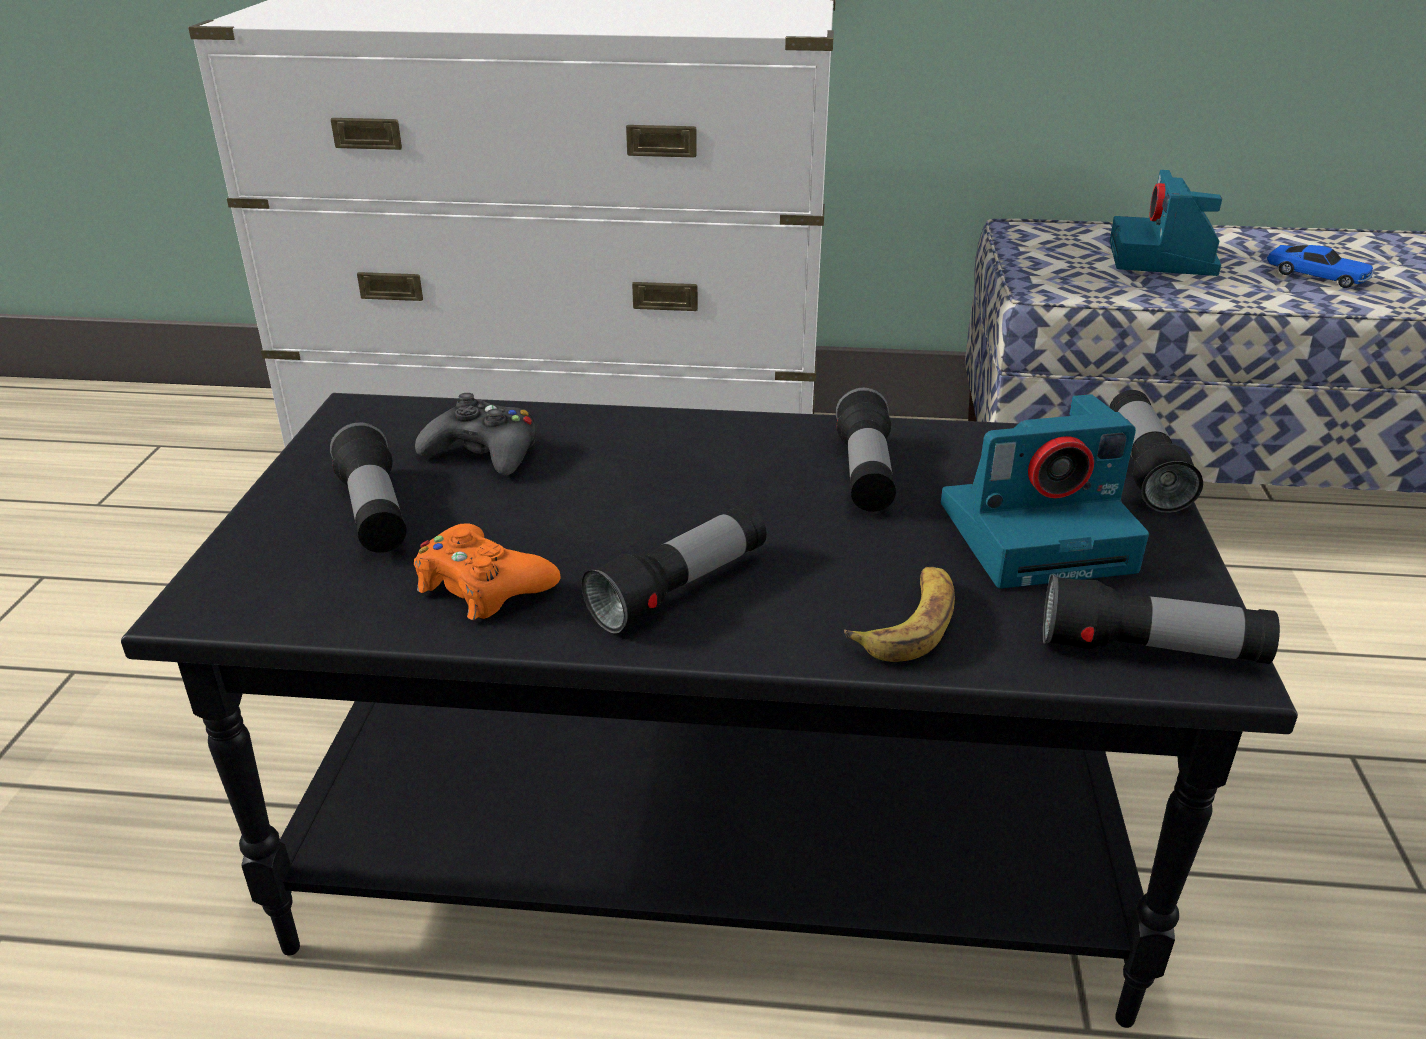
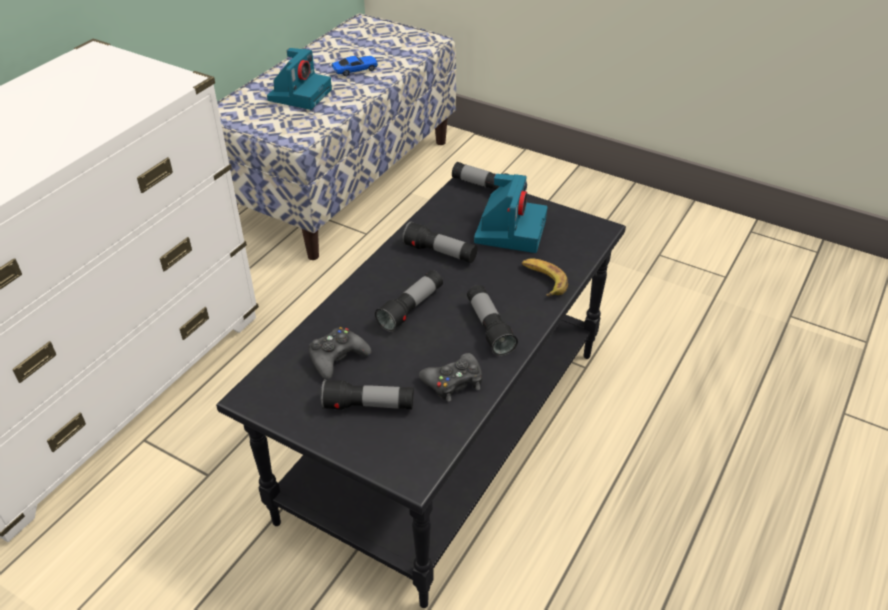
camera: 65 degrees left, 10 degrees up
orange game controller [414,523,560,620] -> black game controller [419,353,482,402]
flashlight [1043,575,1280,664] -> flashlight moved to [375,270,443,332]
camera [1110,170,1222,276] -> camera turned 105 degrees counterclockwise [267,48,332,110]

